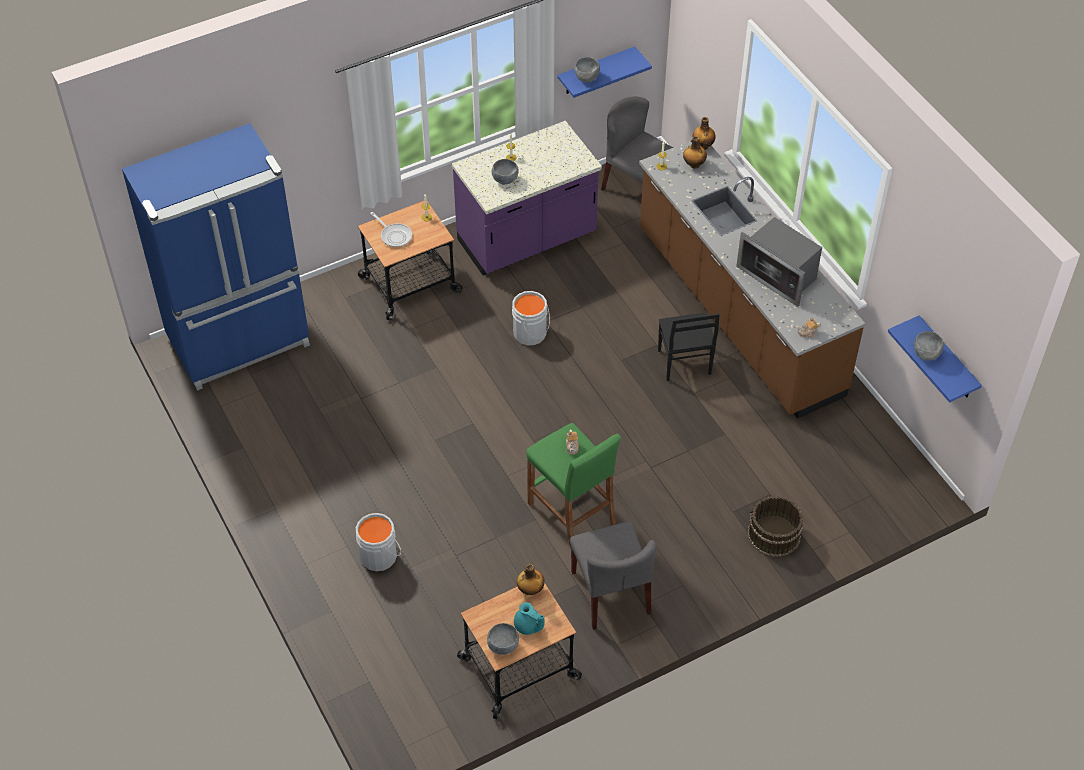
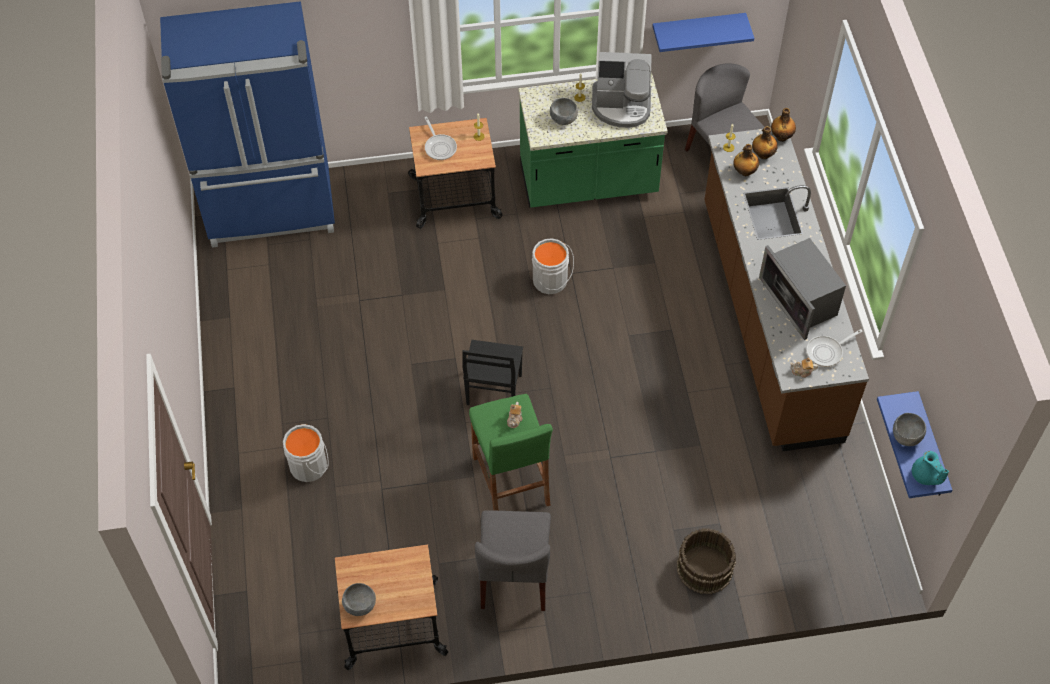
camera: 20 degrees right, 5 degrees up
purple counter [452,121,602,275] -> green counter [518,72,668,208]
turquoise teapot [514,602,545,635] -> turquoise teapot moved to [912,451,949,485]
bottle [517,564,545,595] -> bottle moved to [733,144,759,176]
grey bowl [575,57,600,83] -> none
black chair [658,312,720,381] -> black chair moved to [462,340,523,405]
none -> coffee machine [592,52,652,128]
none -> frying pan [806,329,863,367]

